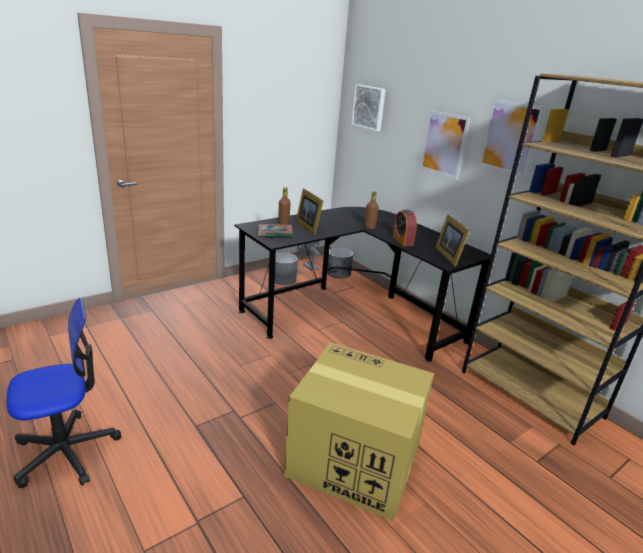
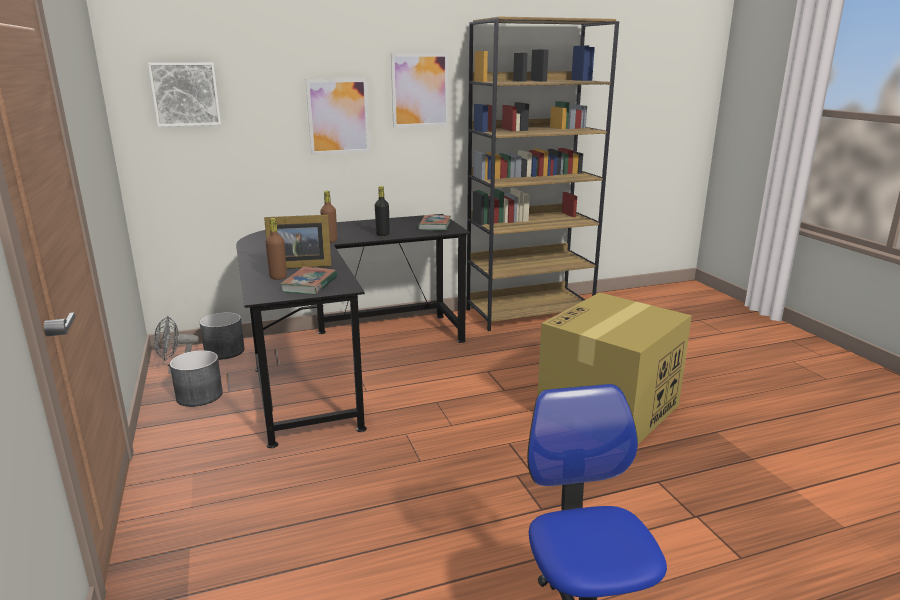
camera: 70 degrees left, 5 degrees down
alarm clock [393,209,417,246] -> black bottle [375,186,390,236]
picture frame [435,214,470,266] -> book [418,215,451,230]

